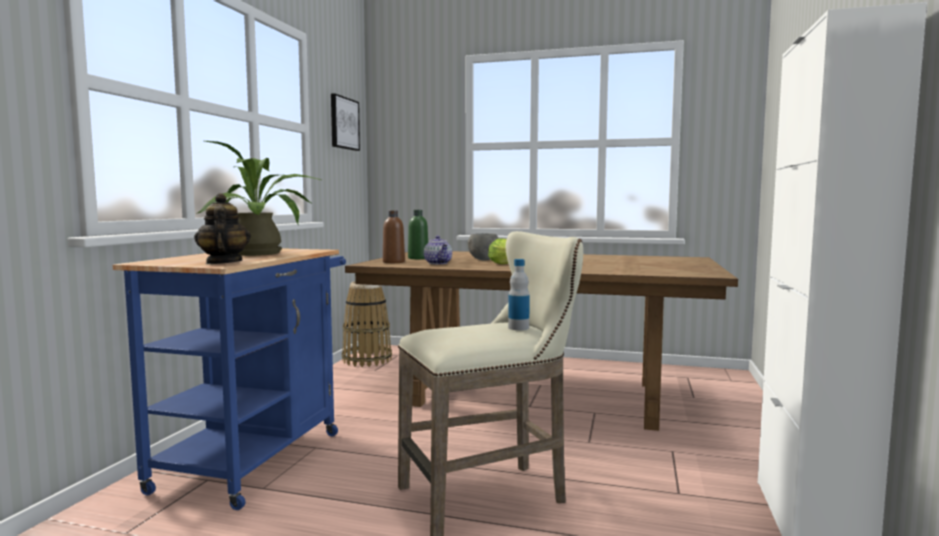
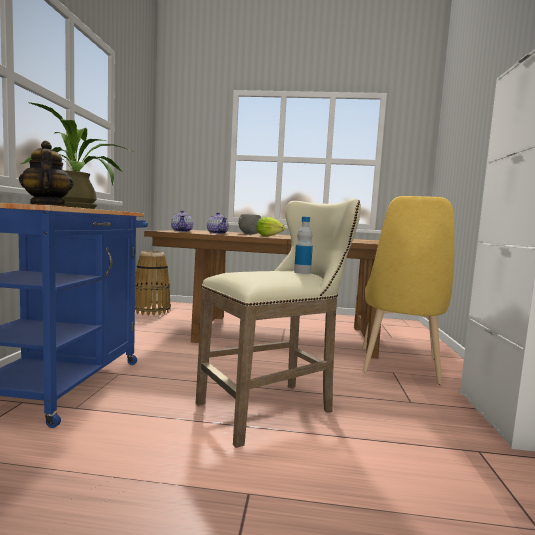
camera: 10 degrees left, 0 degrees up
picture [331,93,360,151] -> none
brown bottle [383,210,405,263] -> teapot [171,210,193,232]
green bottle [408,210,428,259] -> none
none -> yellow chair [362,196,454,384]

